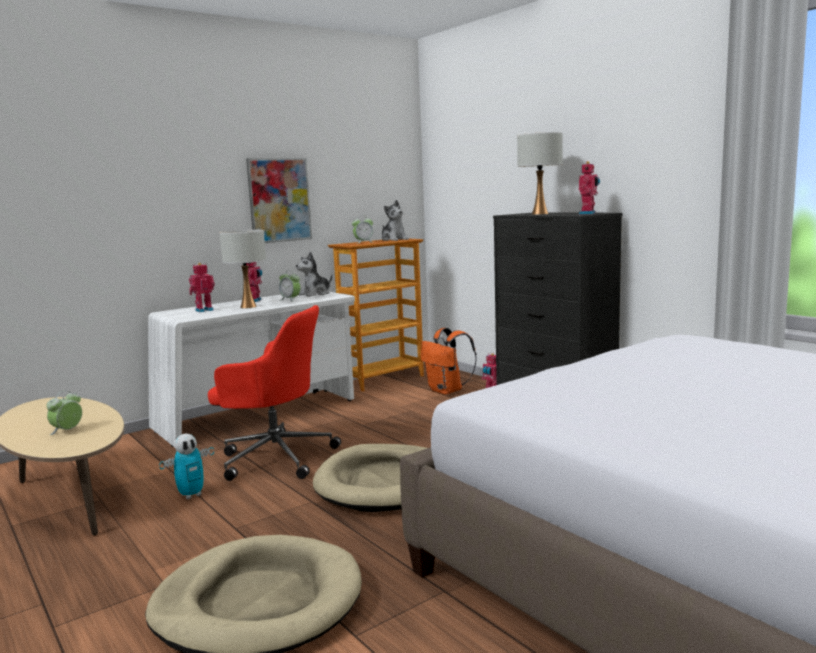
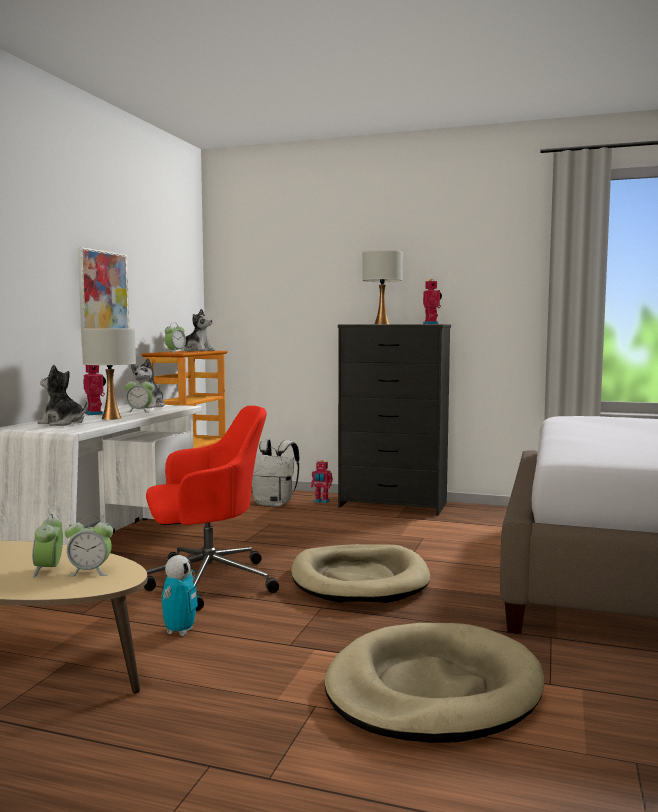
camera: 35 degrees left, 5 degrees down
toy robot [189,263,215,312] -> plush toy [38,365,88,426]
orange backpack [421,328,477,395] -> white backpack [252,439,300,507]
none -> alarm clock [65,515,113,577]

